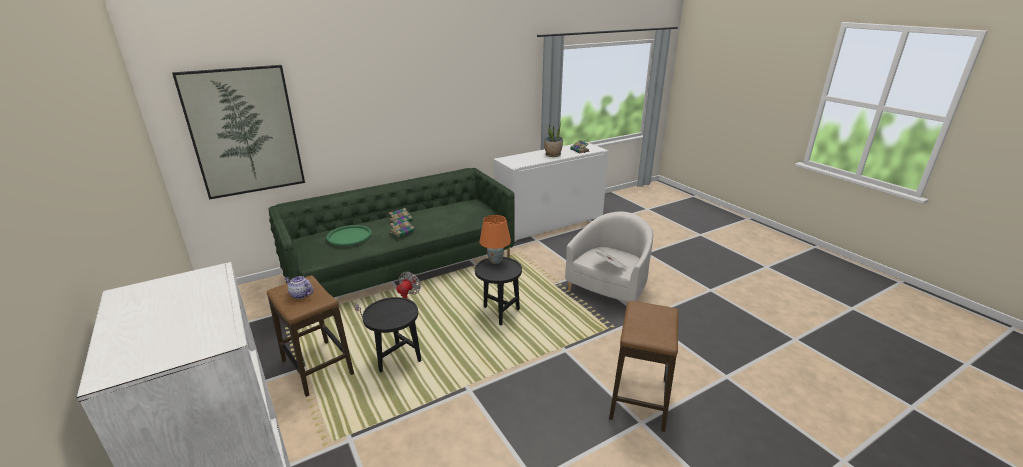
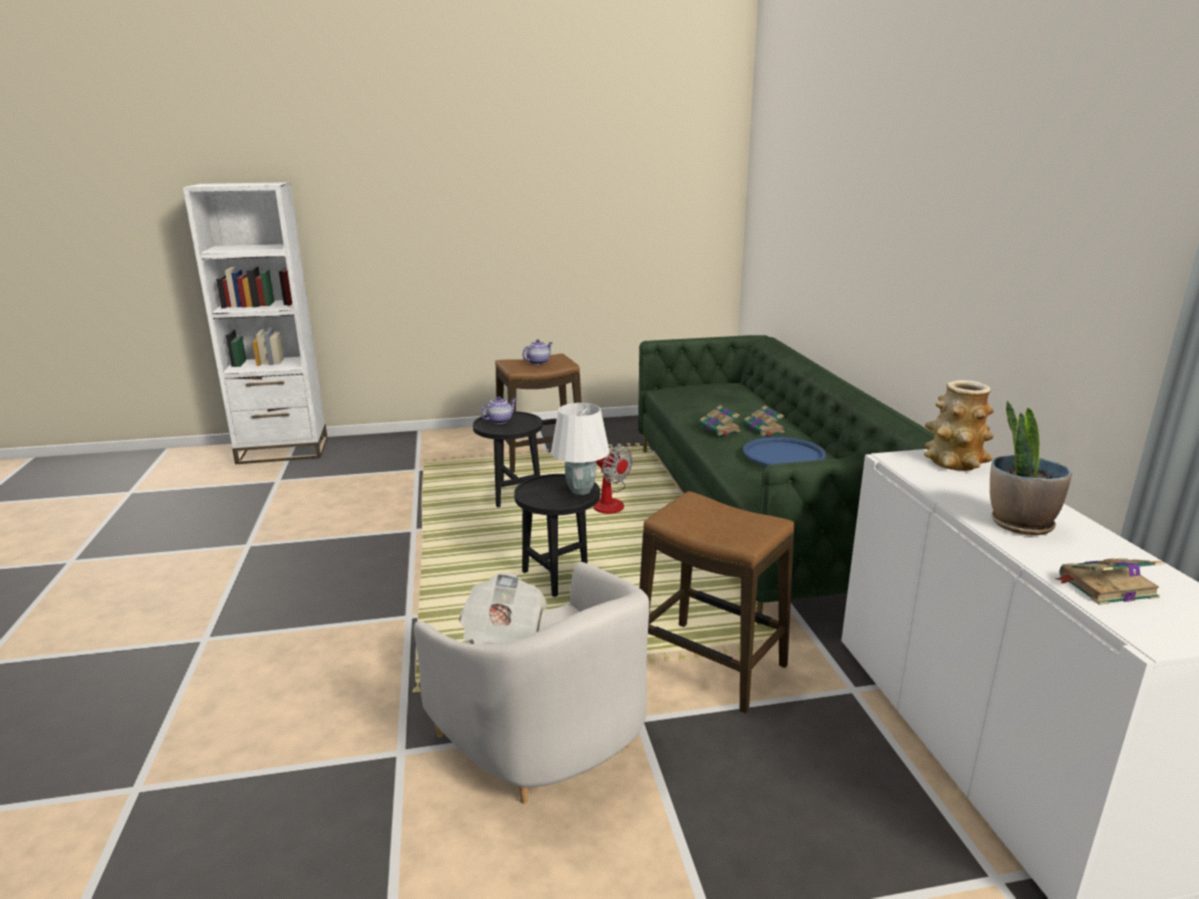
camera: 110 degrees right, 5 degrees down
picture [172,65,305,200] -> none
green tray [326,225,372,246] -> none
orange table lamp [479,215,511,264] -> white table lamp [551,403,609,495]
stool [609,301,679,432] -> stool moved to [640,491,794,714]
none -> teapot [480,396,516,424]
none -> blue tray [743,437,826,466]
none -> vase [924,380,994,471]

